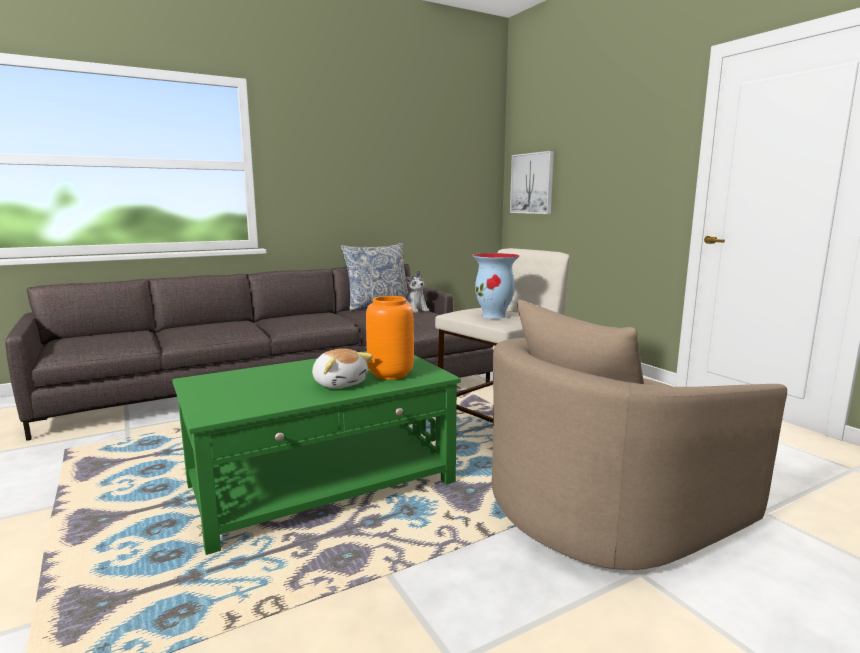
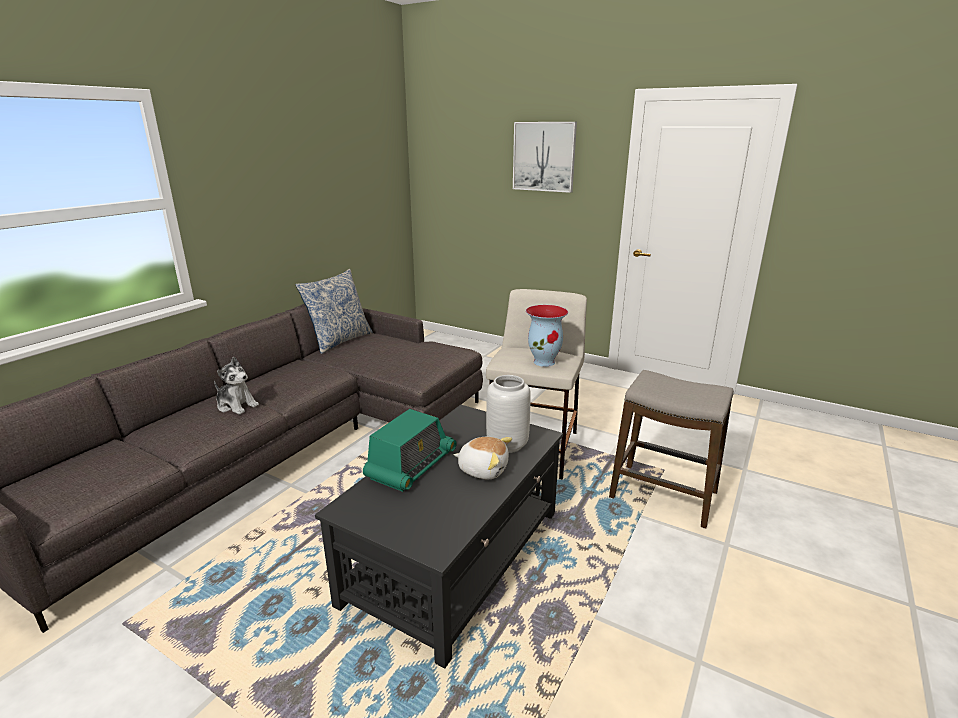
camera: 30 degrees left, 10 degrees up
green coffee table [172,351,461,555] -> black coffee table [315,405,563,669]
orange vase [366,296,414,380] -> grey vase [486,375,531,453]
plush toy [404,270,429,313] -> plush toy moved to [214,357,259,415]
beige armchair [492,299,787,570] -> stool [609,370,734,529]
picture [510,151,554,214] -> picture moved to [513,122,577,193]
none -> radio [363,409,457,492]

